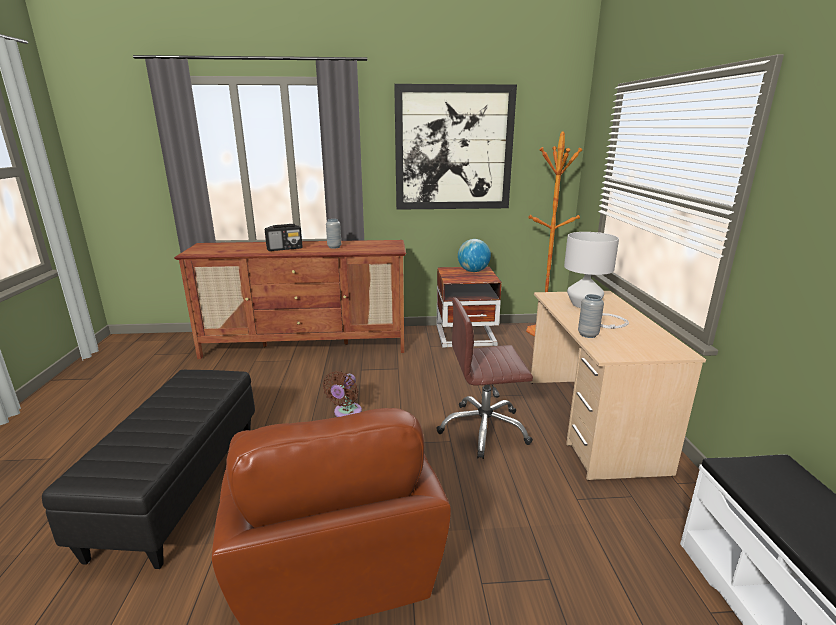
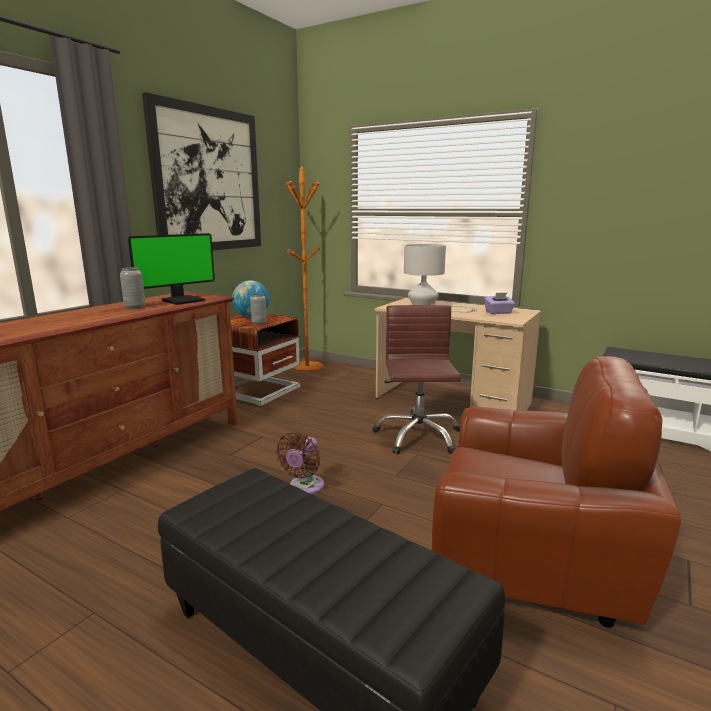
camera: 55 degrees left, 5 degrees down
radio [265,224,302,251] -> none
brown fan [323,371,362,417] -> brown fan turned 60 degrees clockwise [276,432,324,494]
brown office chair [436,297,533,459] -> brown office chair turned 150 degrees clockwise [373,305,461,454]
grey vase [578,294,604,338] -> grey vase moved to [250,293,267,325]
none -> monitor [128,233,215,305]
none -> purple tissue box [484,293,515,314]

